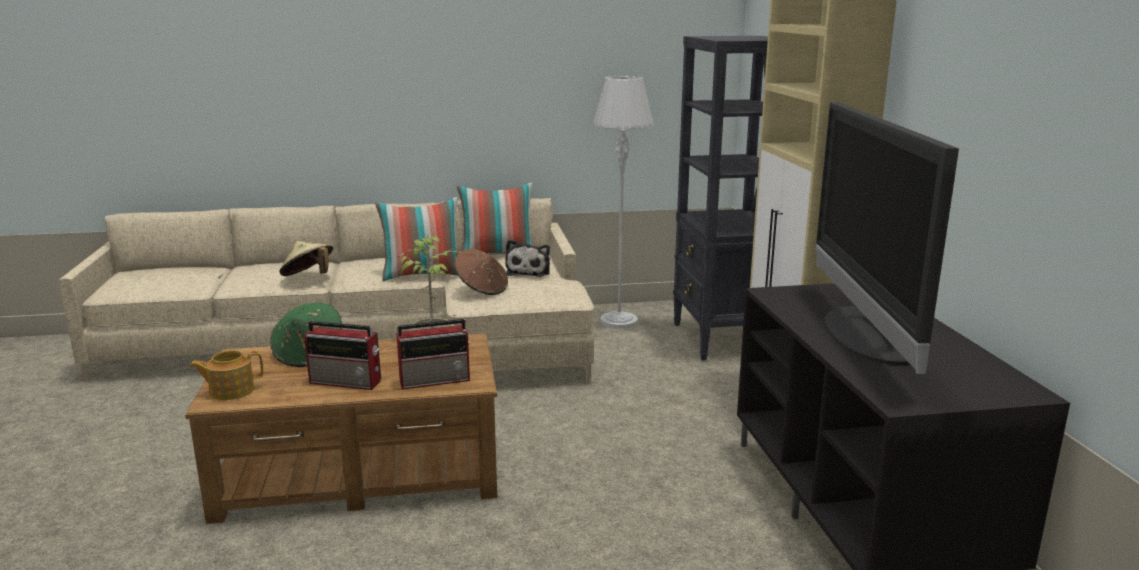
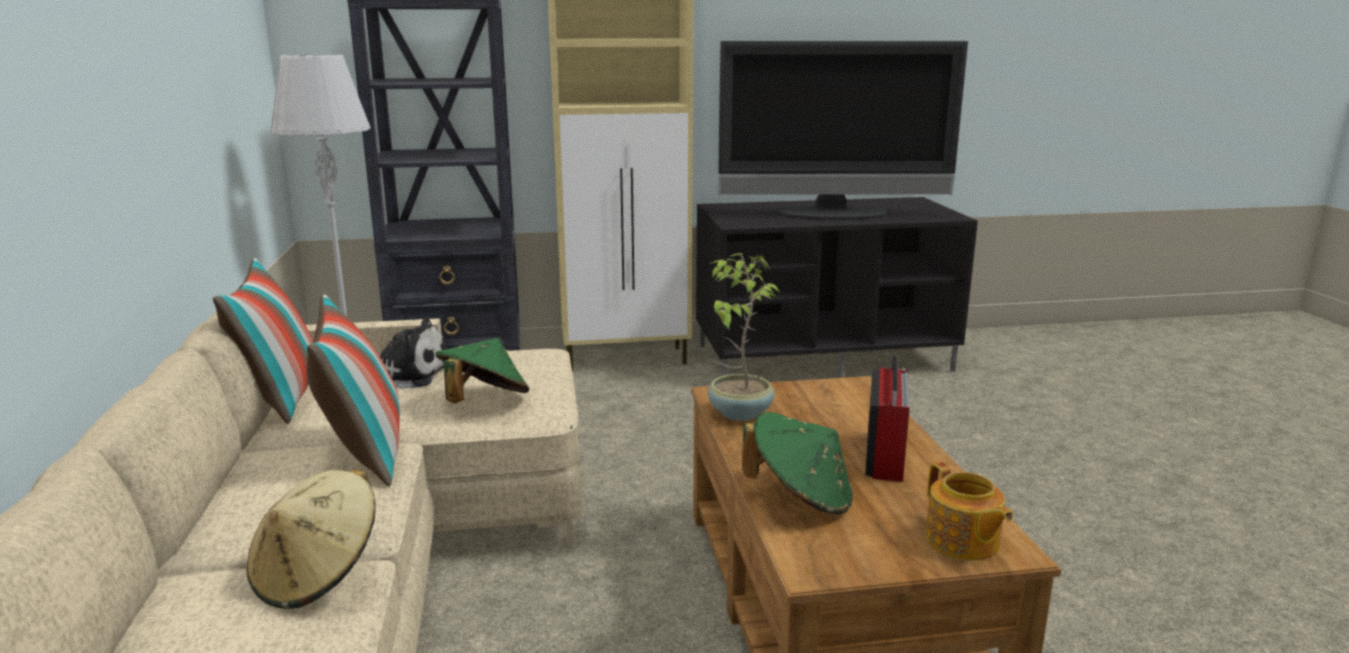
camera: 90 degrees left, 0 degrees up
radio [396,319,471,390] -> none
brown hat [454,249,508,295] -> green hat [435,338,530,403]

